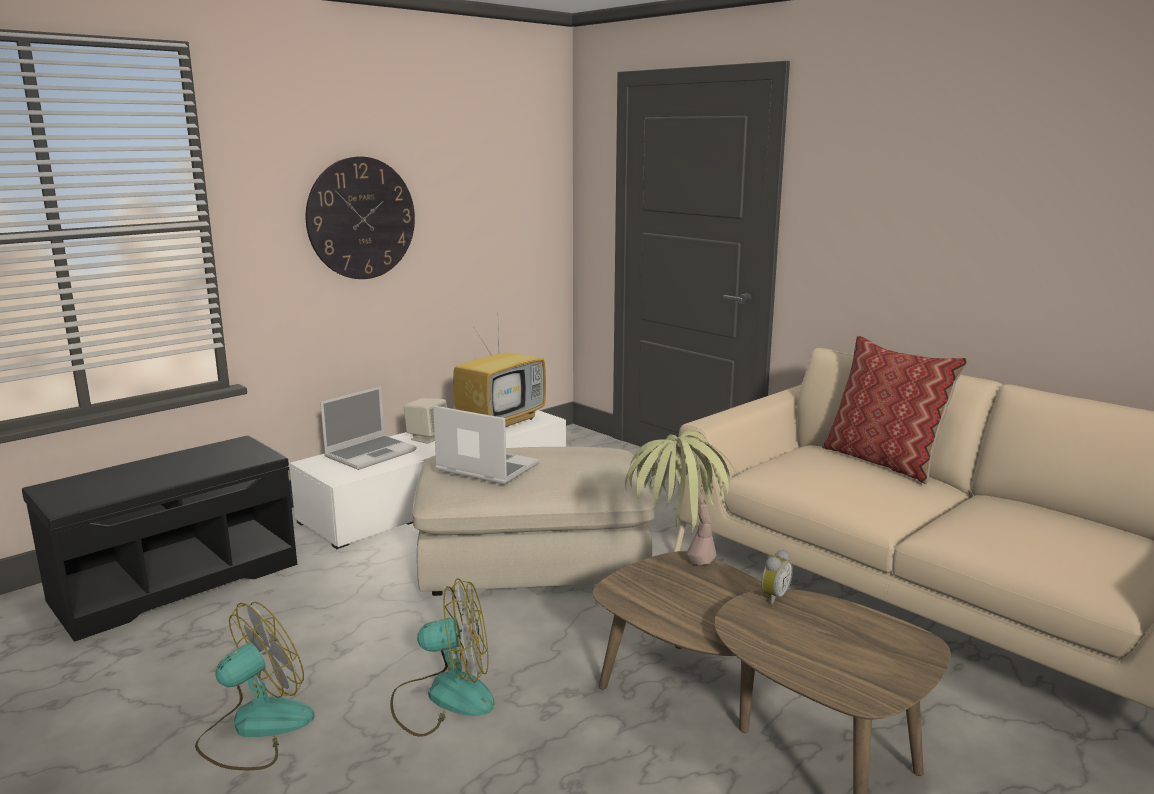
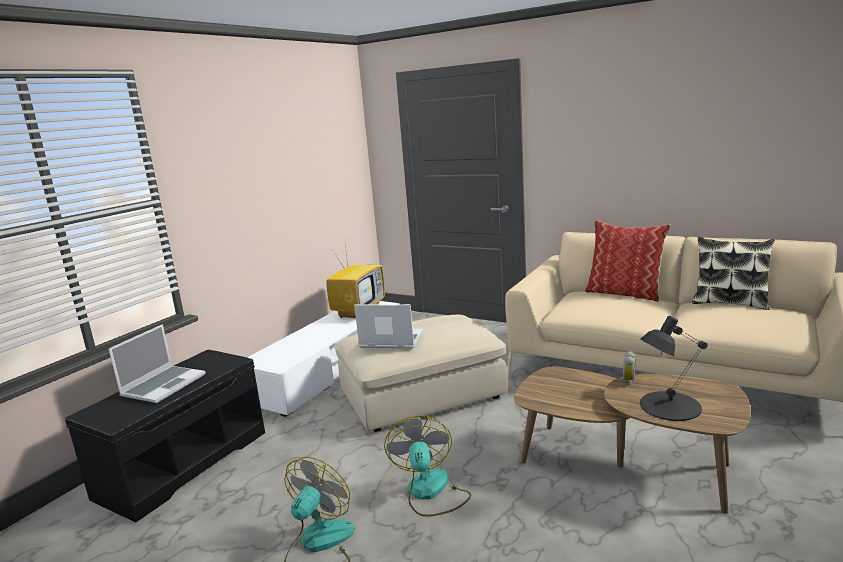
camera: 15 degrees left, 0 degrees up
wall clock [306,156,415,279] -> none
laptop [320,386,417,470] -> laptop moved to [109,324,205,403]
fan [390,578,494,737] -> fan turned 75 degrees counterclockwise [384,416,471,517]
beige speaker [403,398,447,444] -> none
potted plant [625,430,739,565] -> none
none -> black table lamp [640,316,708,421]
none -> pillow [692,237,775,310]

